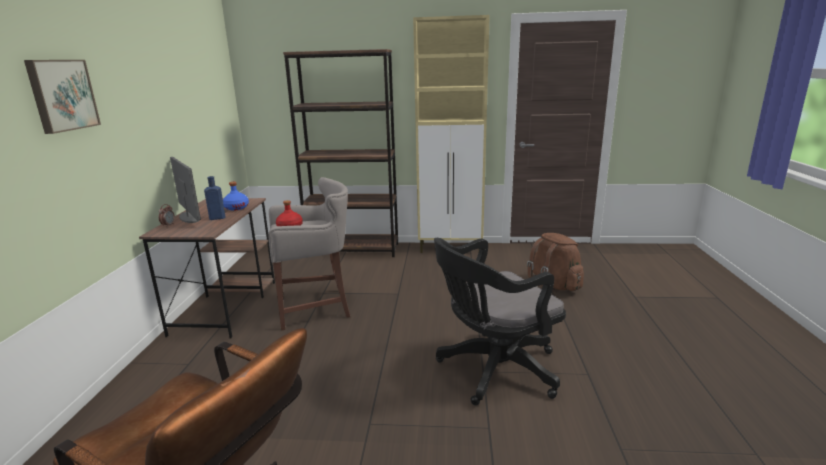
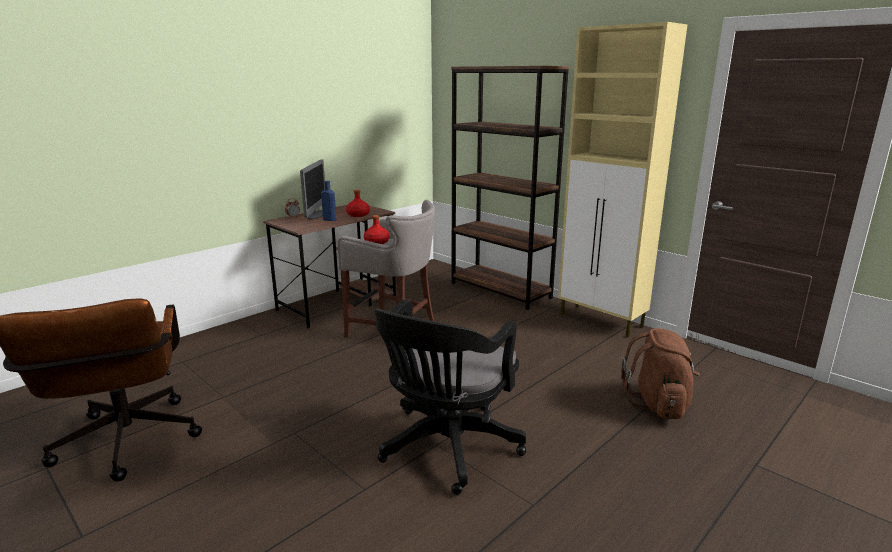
camera: 40 degrees right, 0 degrees up
picture [24,60,101,134] -> none
blue bottle [223,182,249,210] -> red bottle [346,190,370,217]
black office chair [434,238,566,405] -> black office chair turned 75 degrees counterclockwise [374,299,526,495]

